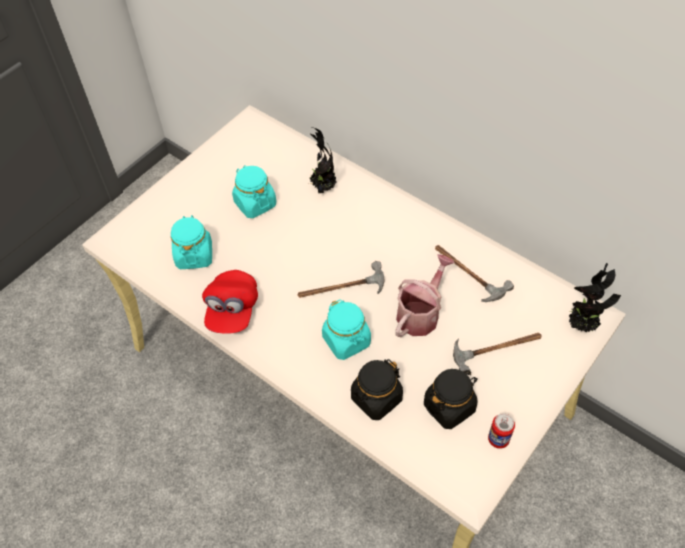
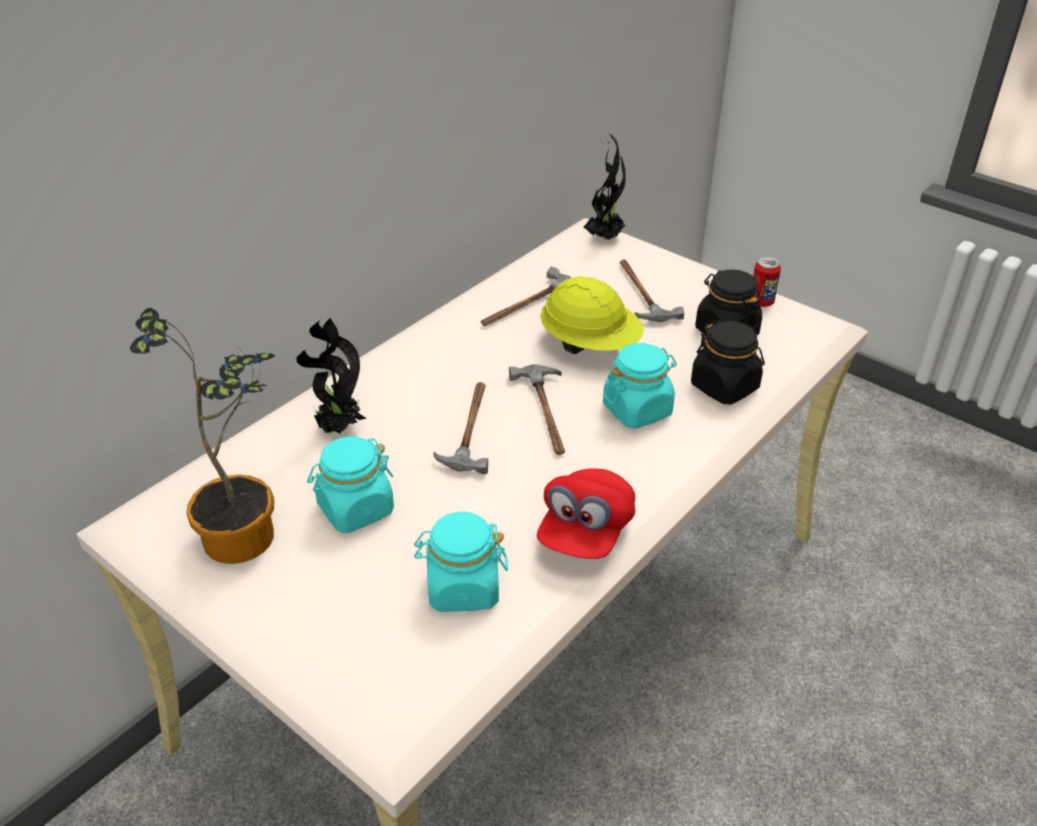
camera: 90 degrees left, 15 degrees down
red cap [202,270,258,334] -> red cap turned 105 degrees clockwise [537,469,635,559]
watering can [395,254,455,337] -> yellow hard hat [540,276,644,354]
none -> potted plant [130,308,275,564]
none -> hammer [433,382,488,474]

